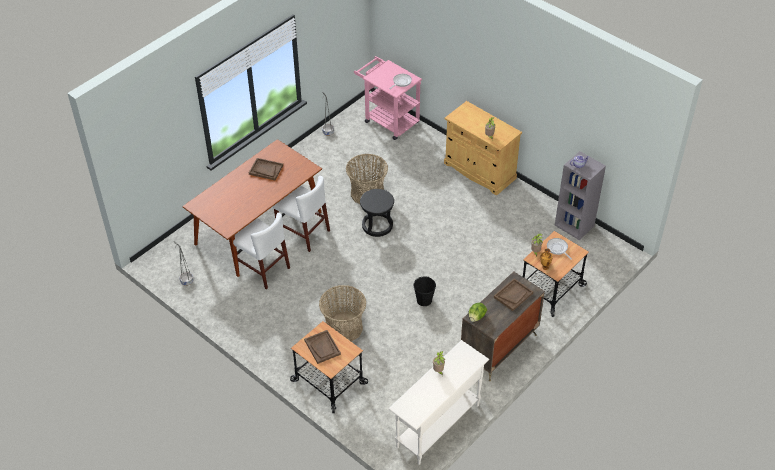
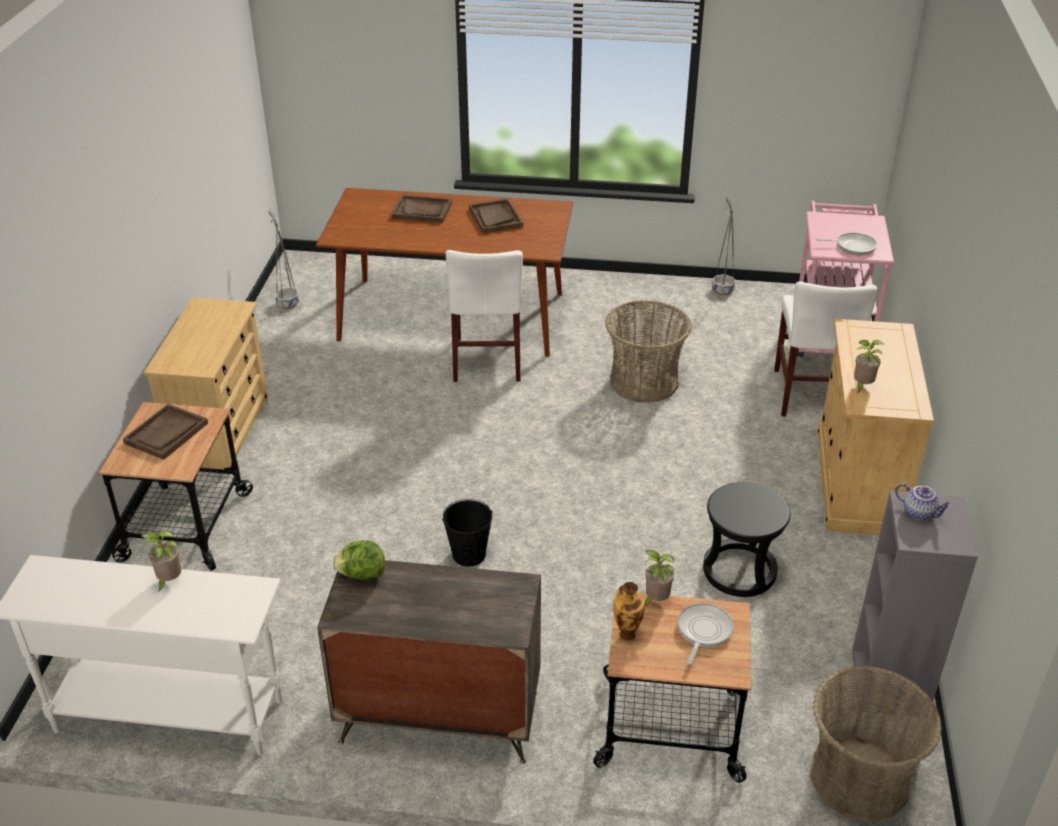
camera: 55 degrees right, 10 degrees down
white chair [233,213,290,290] -> white chair moved to [774,281,877,417]
basket [319,285,366,342] -> basket moved to [810,666,942,822]
black stool [360,189,394,237] -> black stool moved to [703,482,790,597]
brown tray [494,278,533,311] -> brown tray moved to [392,195,452,223]
none -> beige dresser [144,297,268,470]

